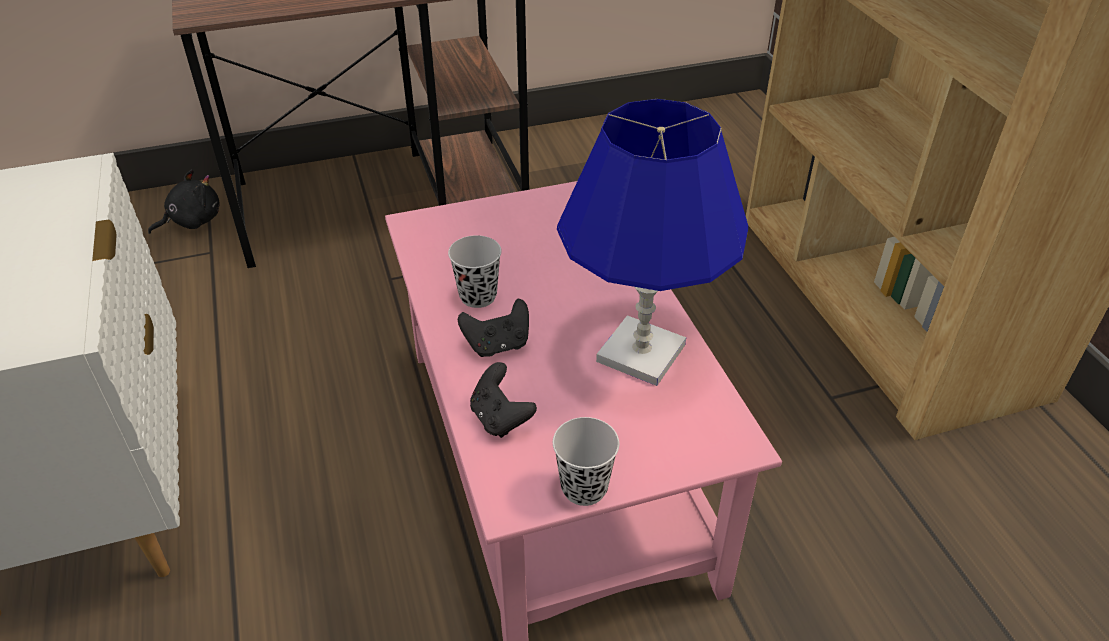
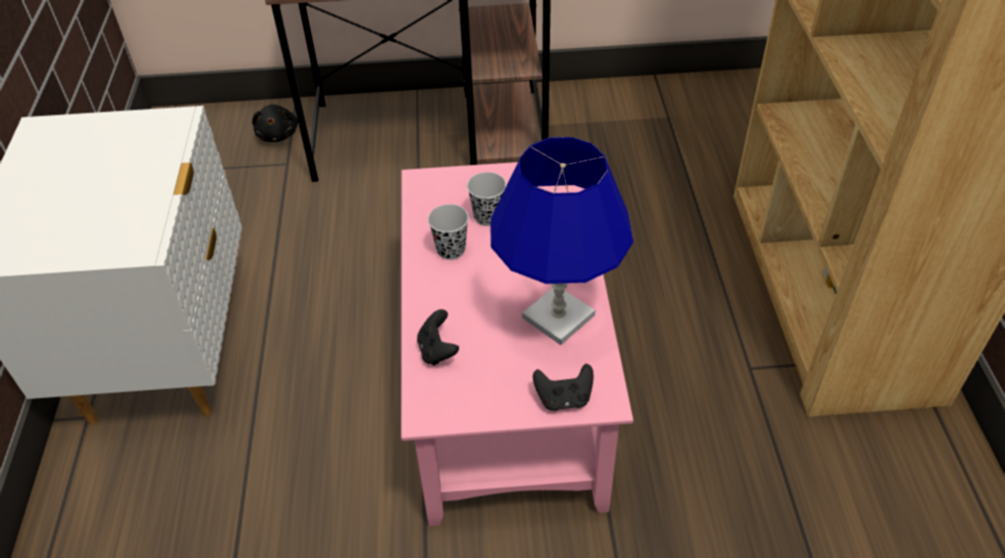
camera: 15 degrees right, 5 degrees up
black plush toy [148,169,220,234] -> black plush toy turned 105 degrees clockwise [252,105,298,142]
black game controller [458,299,529,357] -> black game controller moved to [533,364,594,411]
black cup [553,417,619,506] -> black cup moved to [467,172,506,226]

